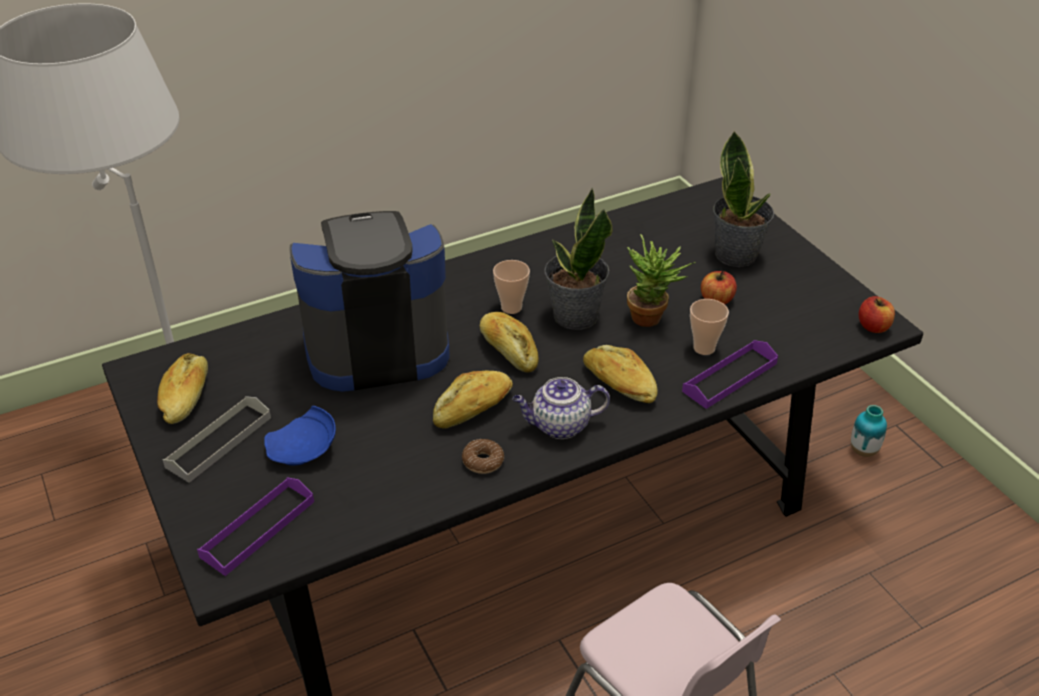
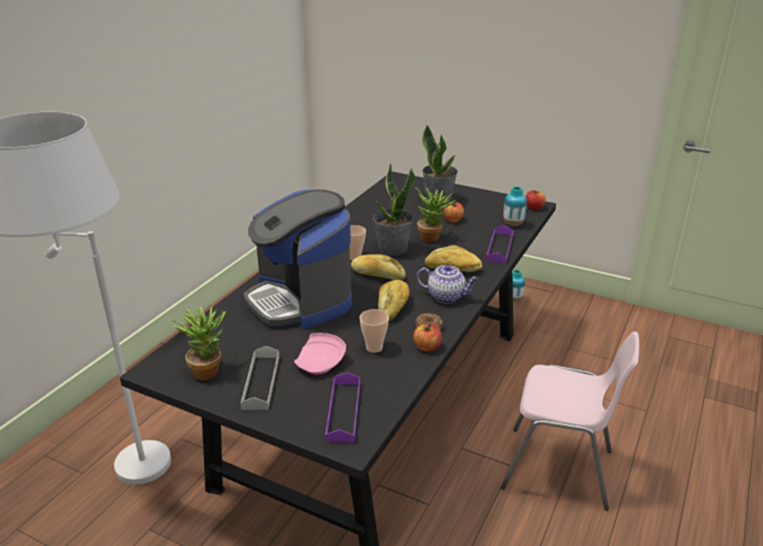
camera: 35 degrees left, 10 degrees down
bread [157,353,208,424] -> potted plant [170,304,226,380]
blue plate [264,406,336,466] -> pink plate [294,333,346,374]
coffee machine [289,211,450,392] -> coffee machine turned 75 degrees counterclockwise [244,189,352,329]
teapot [512,377,610,439] -> teapot turned 120 degrees counterclockwise [416,265,479,303]
cup [690,299,729,355] -> cup moved to [360,309,389,353]
none -> apple [413,323,442,352]
none -> vase [504,186,527,226]

